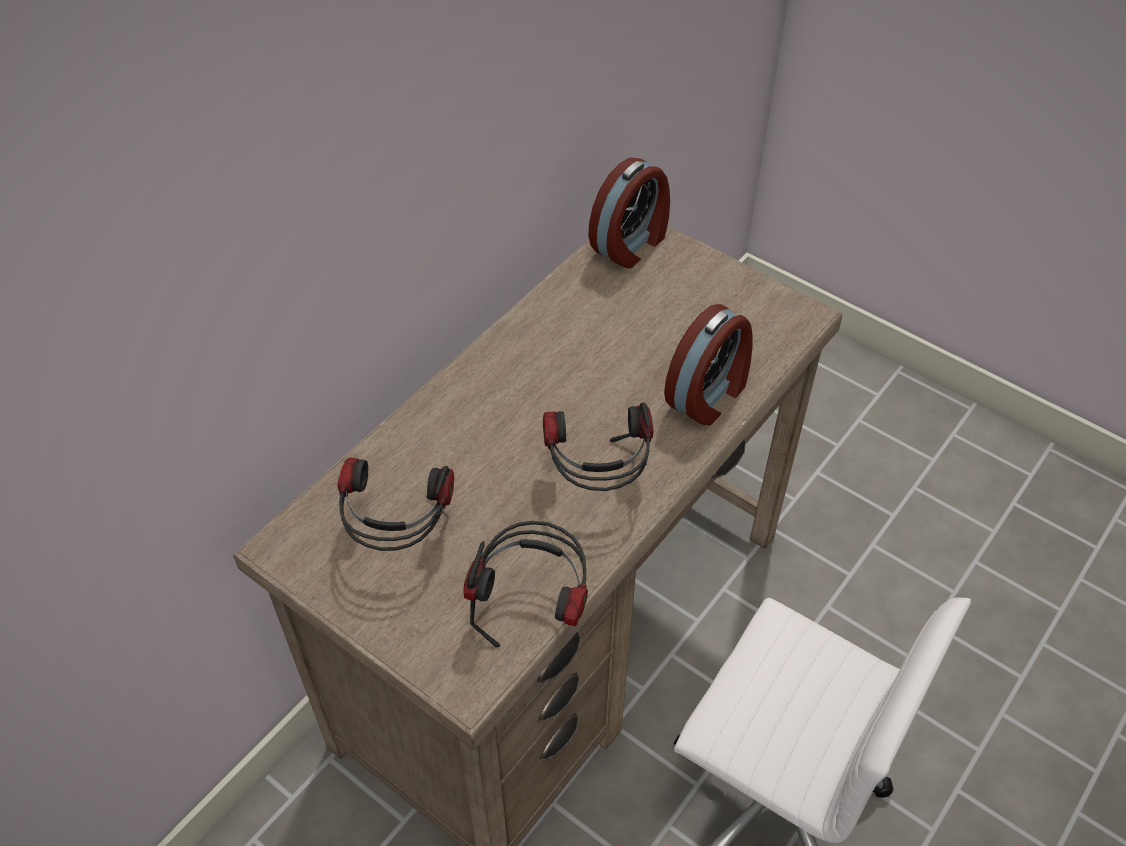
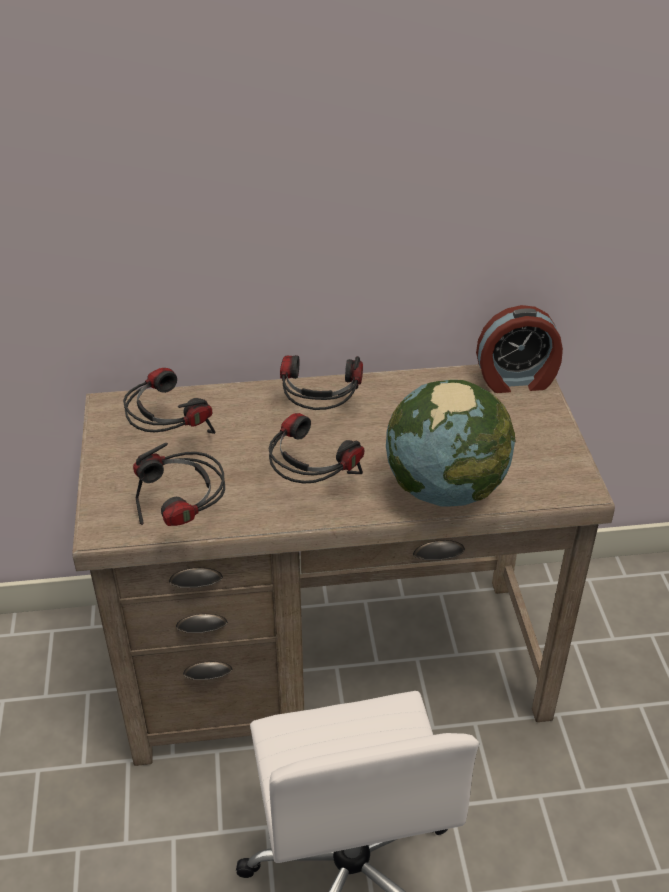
camera: 45 degrees right, 10 degrees down
alarm clock [664,304,753,426] -> globe [386,380,516,507]
none -> headphones [280,355,363,410]

